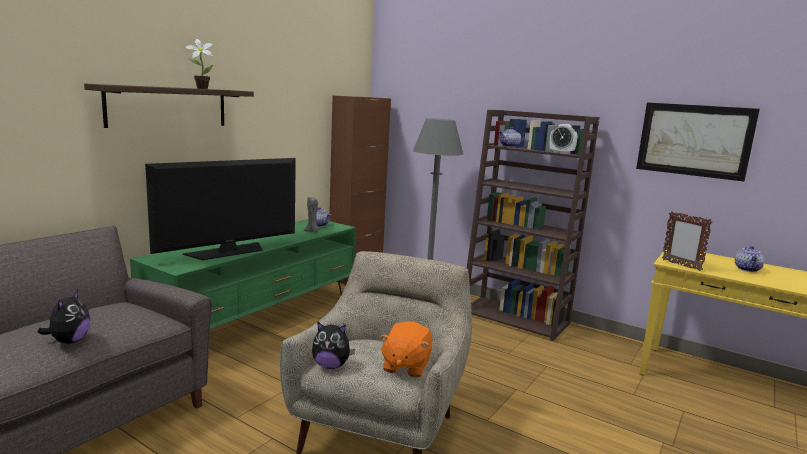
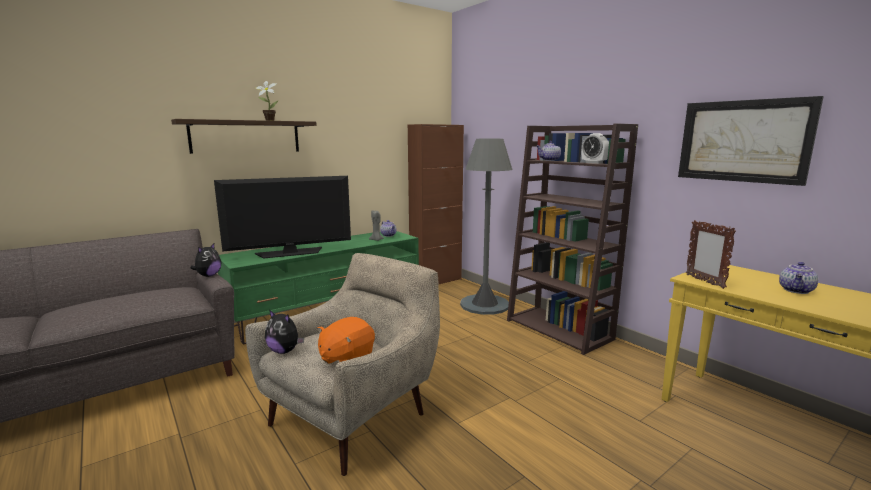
camera: 20 degrees right, 0 degrees up
plush toy [37,290,90,344] -> plush toy moved to [191,243,221,277]

